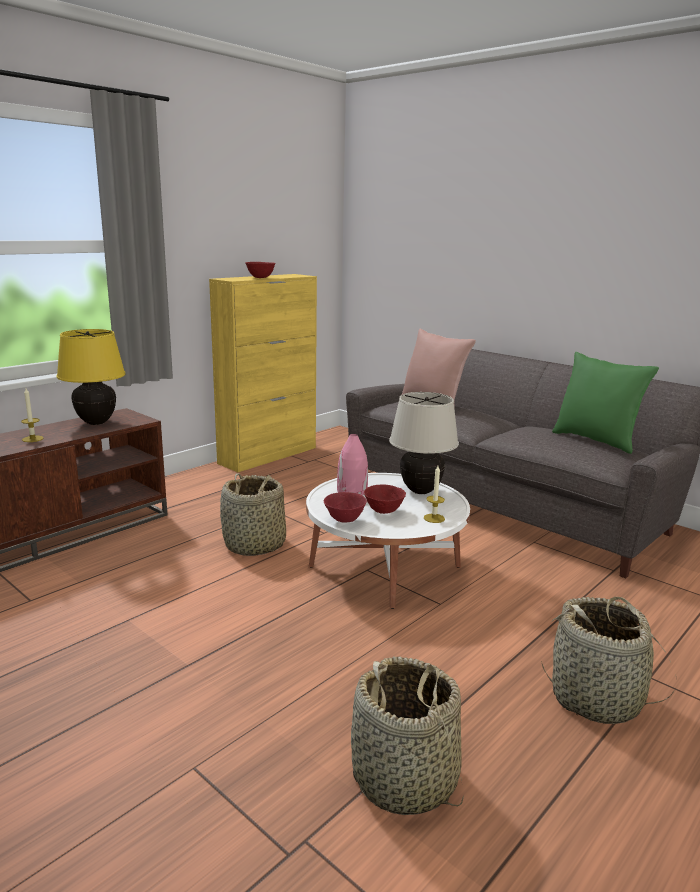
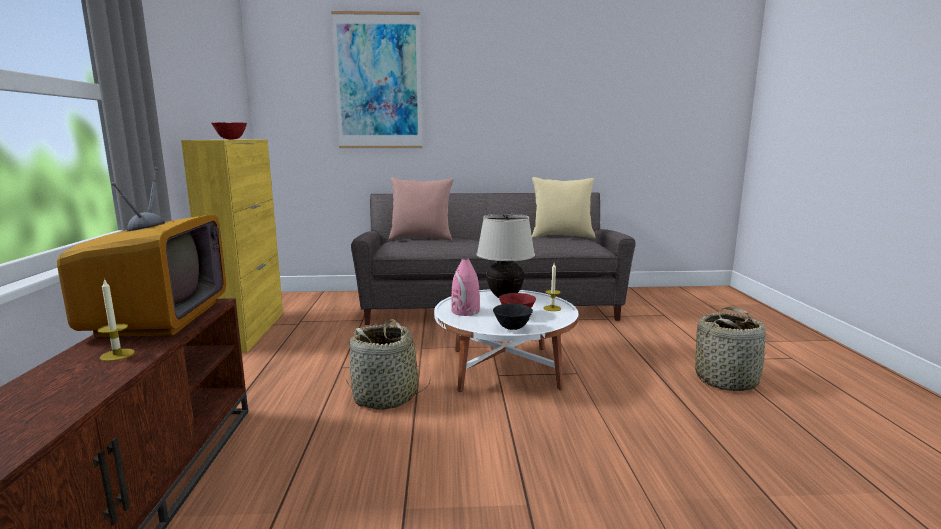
camera: 45 degrees left, 5 degrees down
yellow table lamp [57,329,126,425] -> television [57,167,226,337]
red bowl [324,492,367,522] -> black bowl [493,303,533,330]
basket [351,657,464,815] -> none
green pillow [552,352,659,454] -> beige pillow [532,177,595,239]
none -> picture [331,11,422,148]

